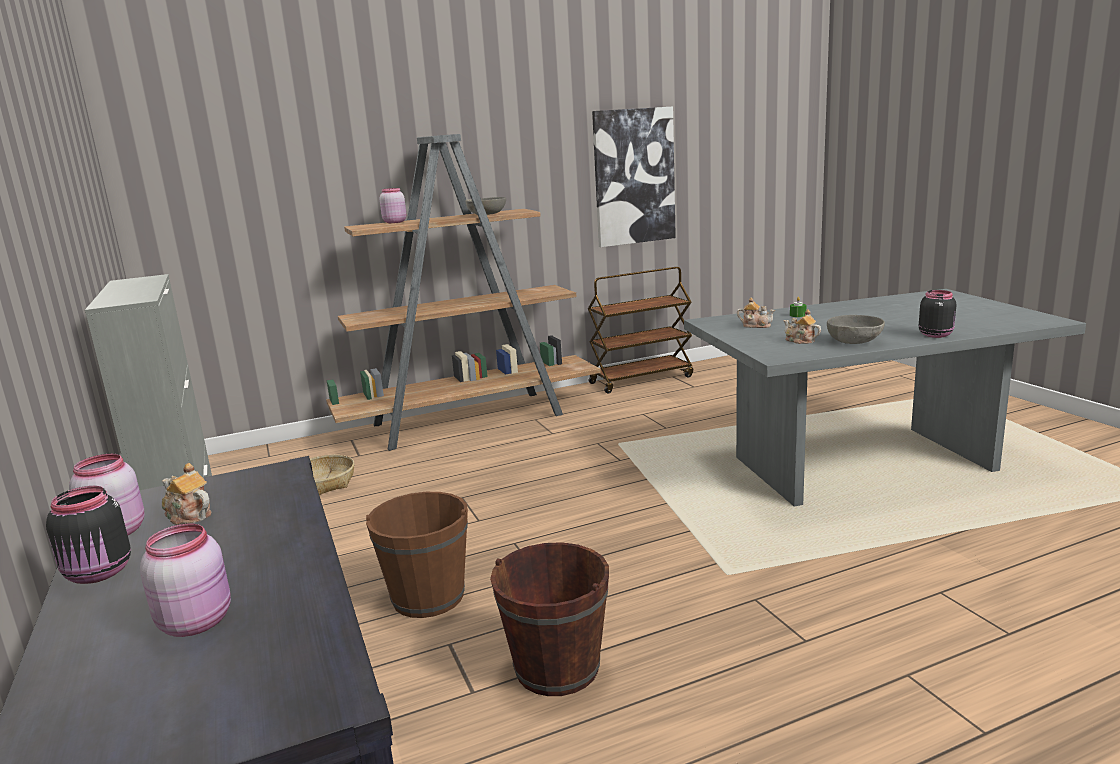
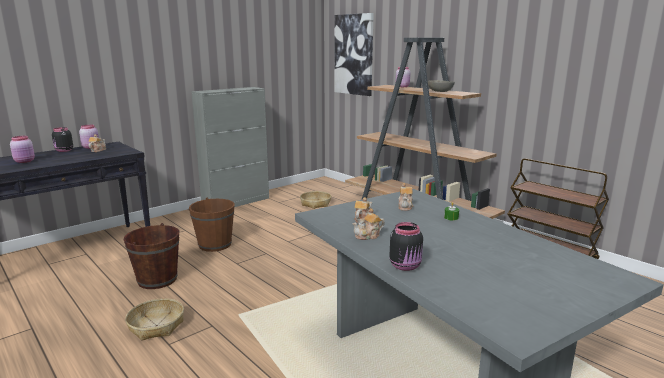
camera: 70 degrees right, 0 degrees up
picture [592,107,676,247] -> picture moved to [334,13,374,96]
grey bowl [827,315,885,344] -> teapot [352,208,385,240]
none -> basket [125,298,184,341]

